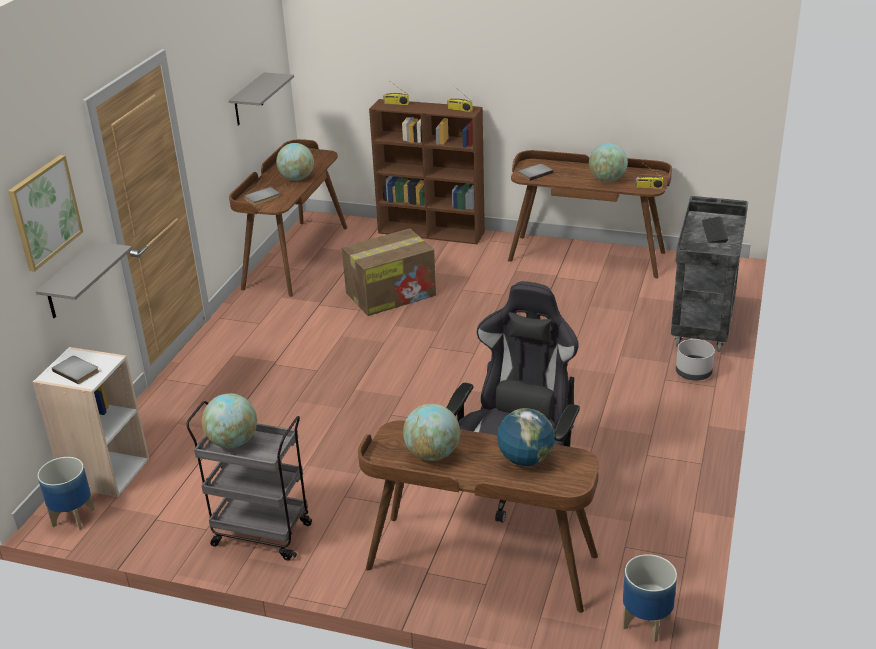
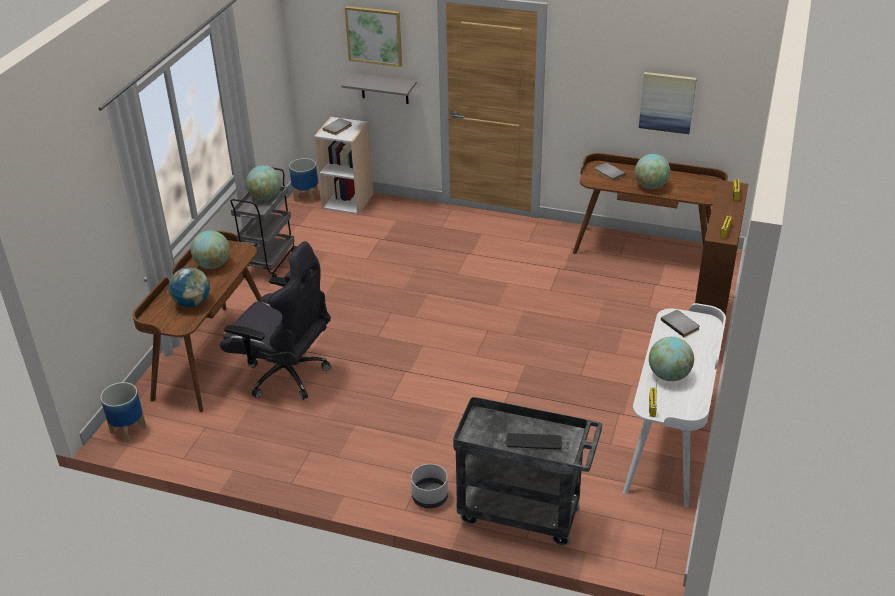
camera: 90 degrees right, 5 degrees up
grey shelf [229,72,294,126] -> picture [639,72,697,134]
cardboard box [342,229,436,316] -> none
brown desk [508,150,672,278] -> white desk [623,303,726,508]

